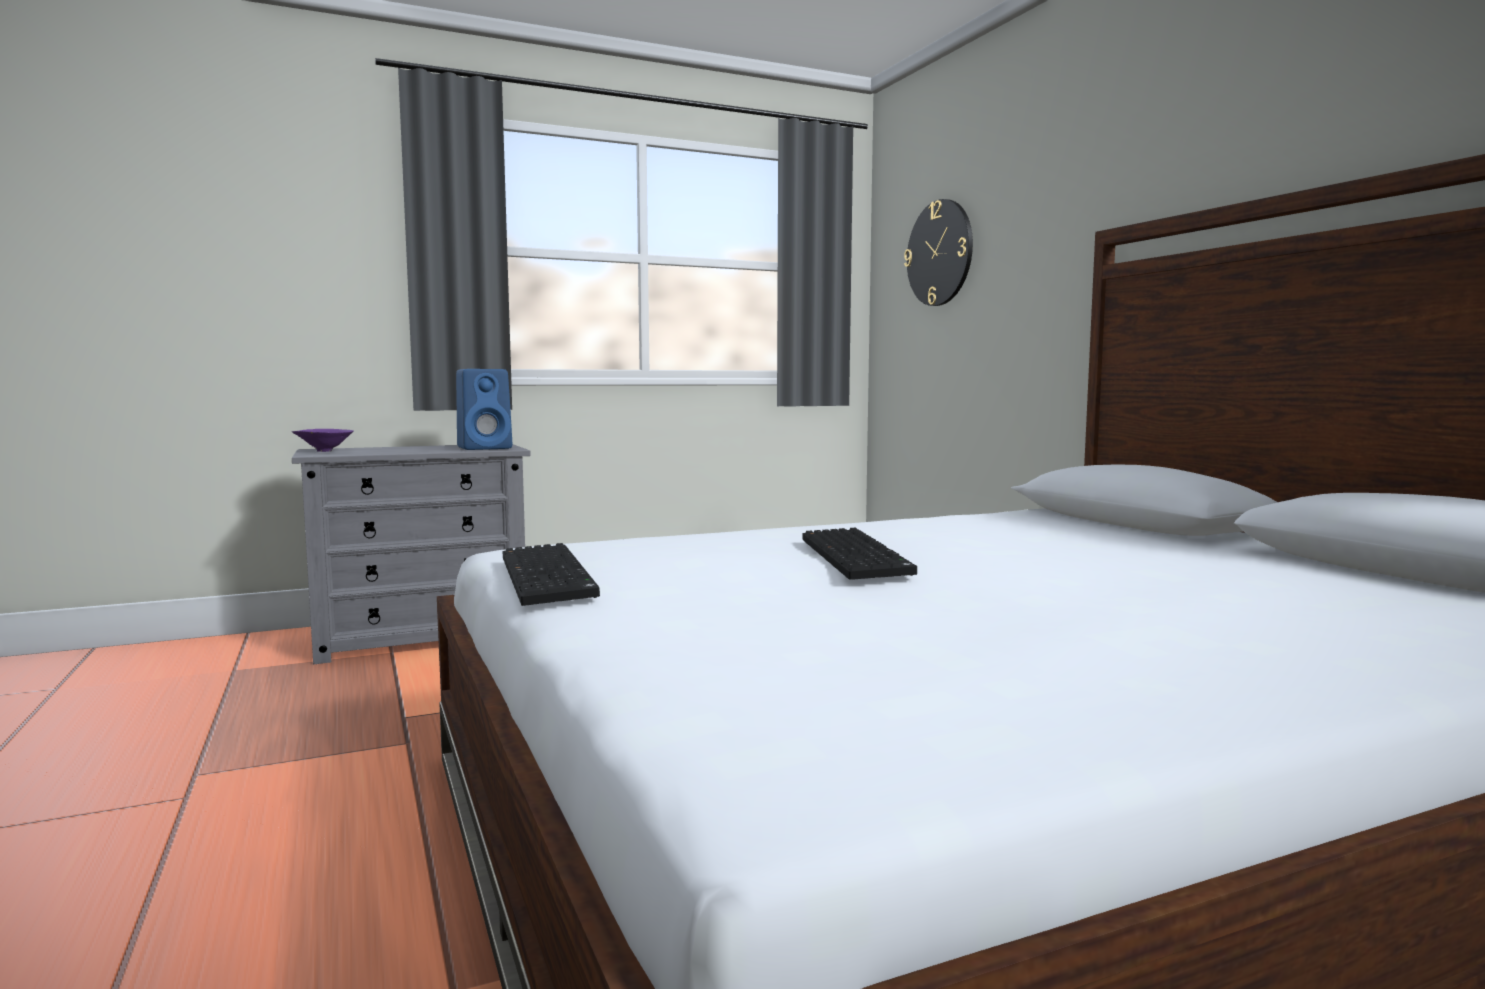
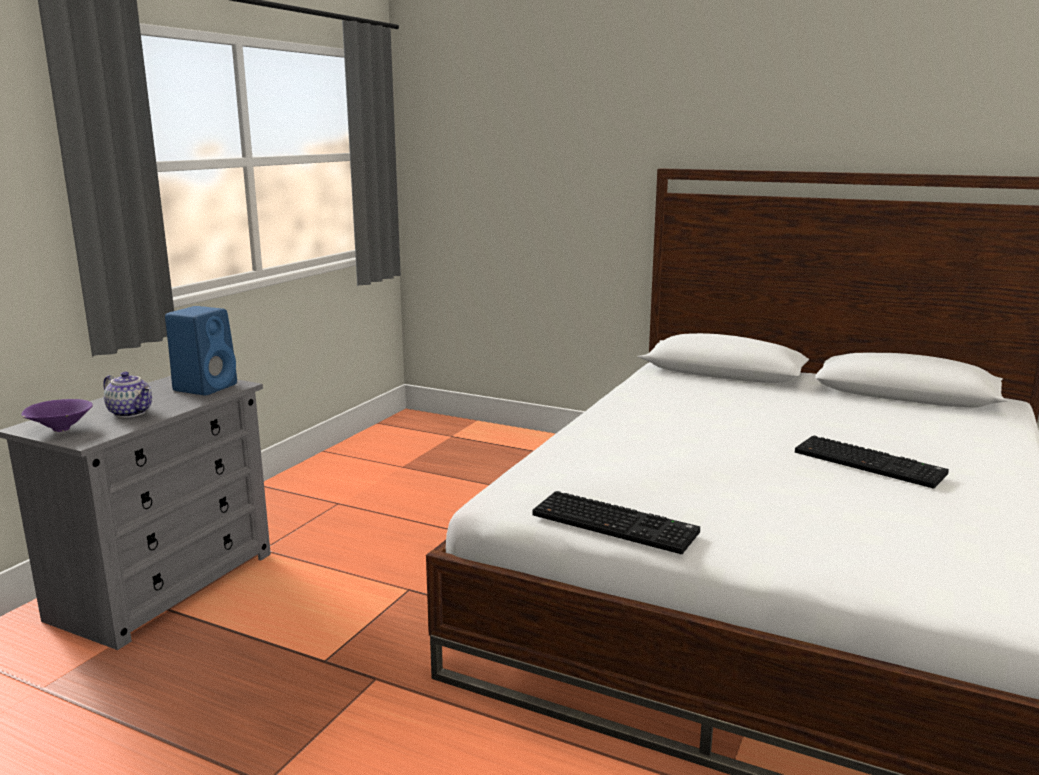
camera: 40 degrees left, 10 degrees up
keyboard [802,528,917,580] -> keyboard moved to [795,435,949,489]
wall clock [904,199,973,306] -> none
none -> teapot [104,372,152,418]

